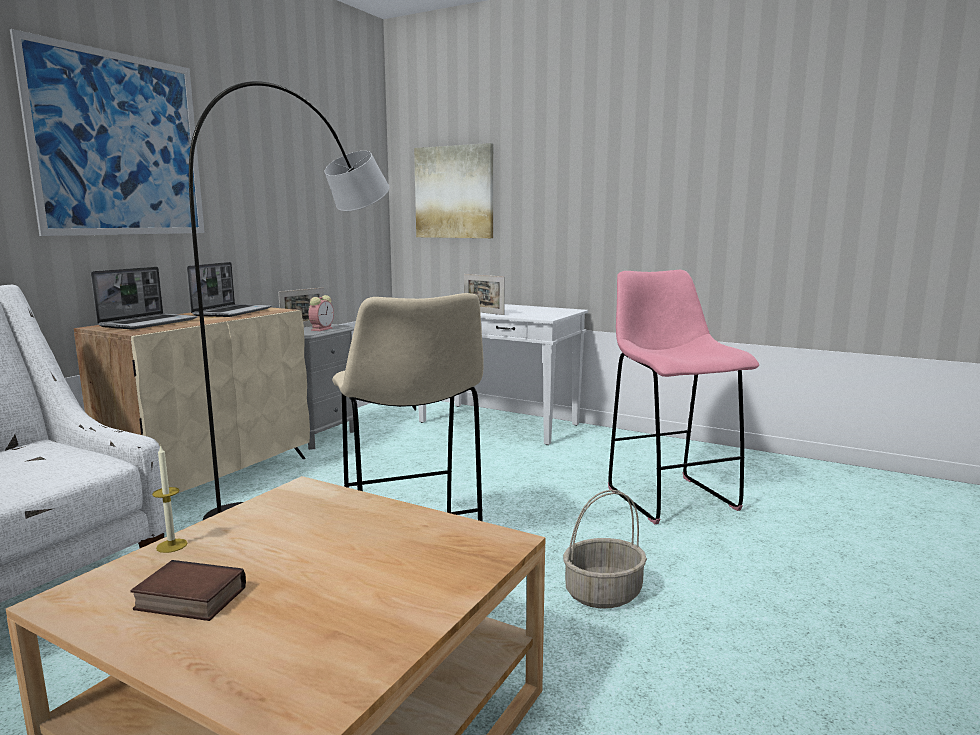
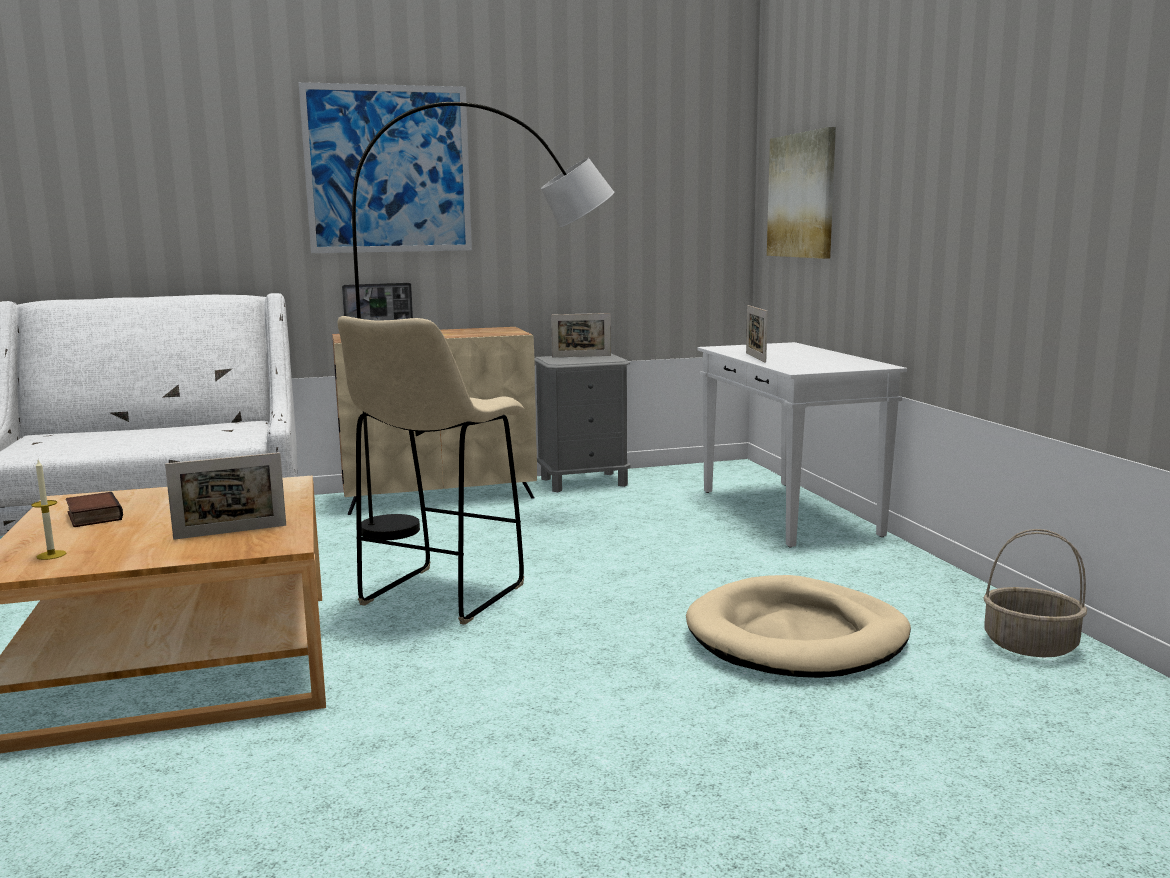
camera: 45 degrees right, 0 degrees up
candle [152,445,187,553] -> candle moved to [31,460,67,560]
laptop [187,262,272,317] -> none
alarm clock [308,295,334,331] -> none
basket [563,490,647,608] -> basket moved to [983,529,1087,657]
pink stool [608,270,759,524] -> beige dog bed [686,575,911,678]
none -> picture frame [165,452,286,540]

